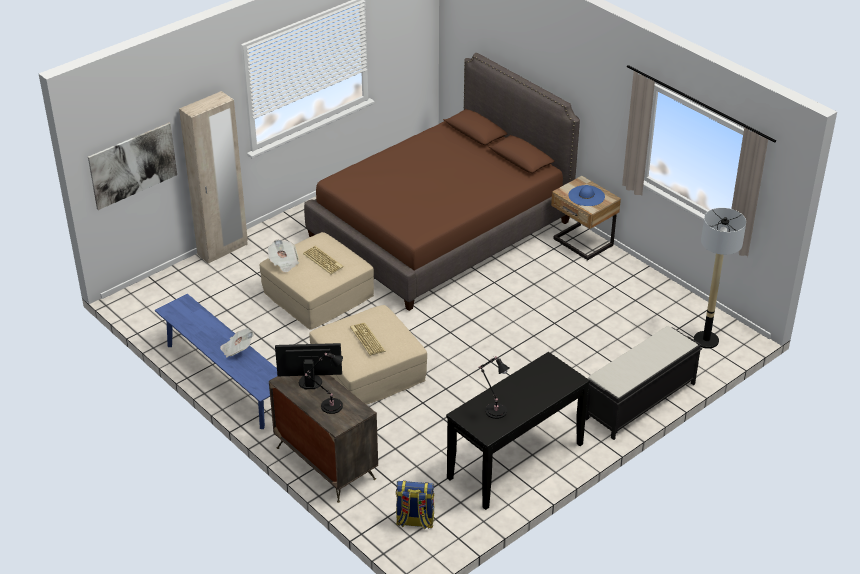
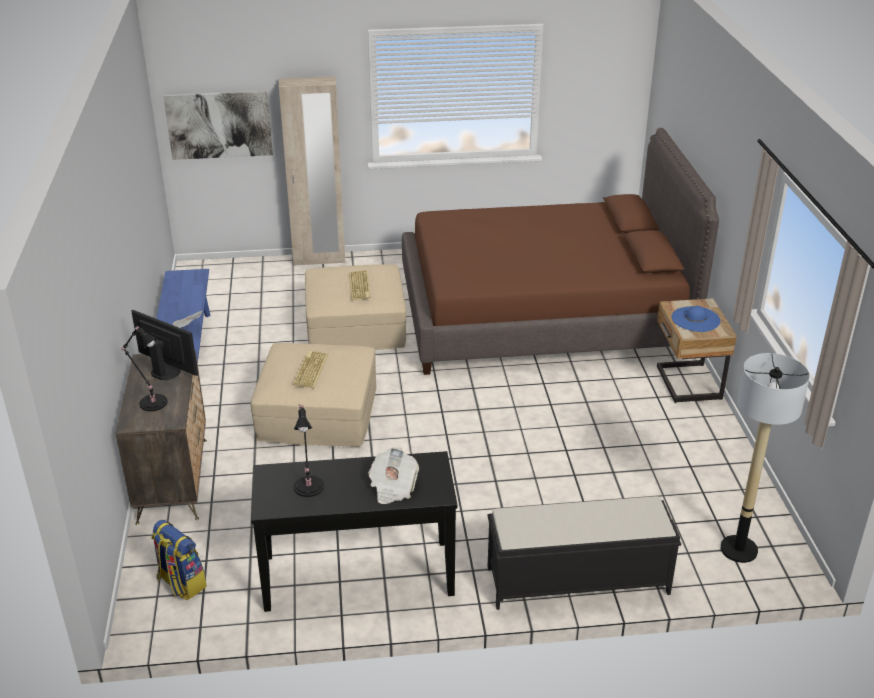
camera: 35 degrees right, 5 degrees down
newspaper [268,239,299,272] -> newspaper moved to [368,447,419,504]

